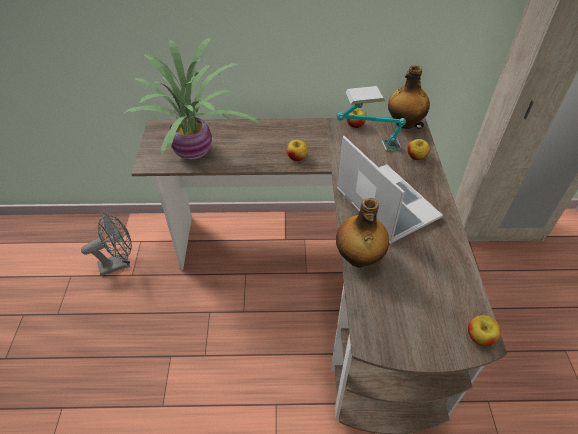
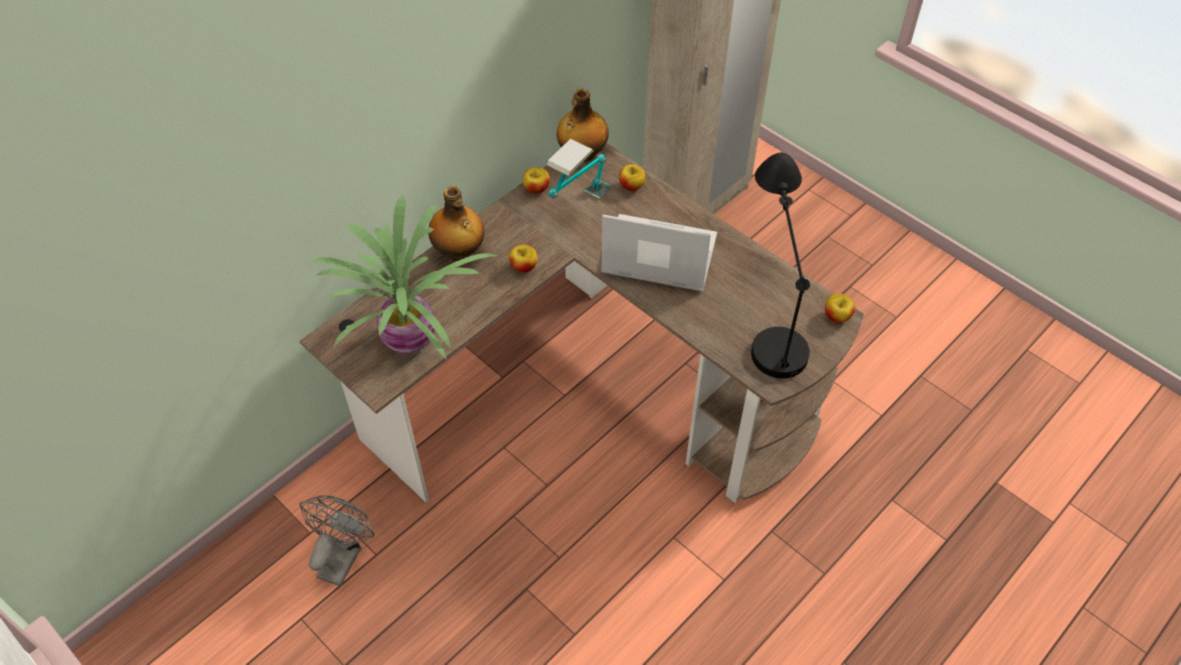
camera: 45 degrees left, 5 degrees up
bottle [336,198,389,268] -> bottle moved to [429,186,485,261]
none -> black table lamp [751,153,810,378]

